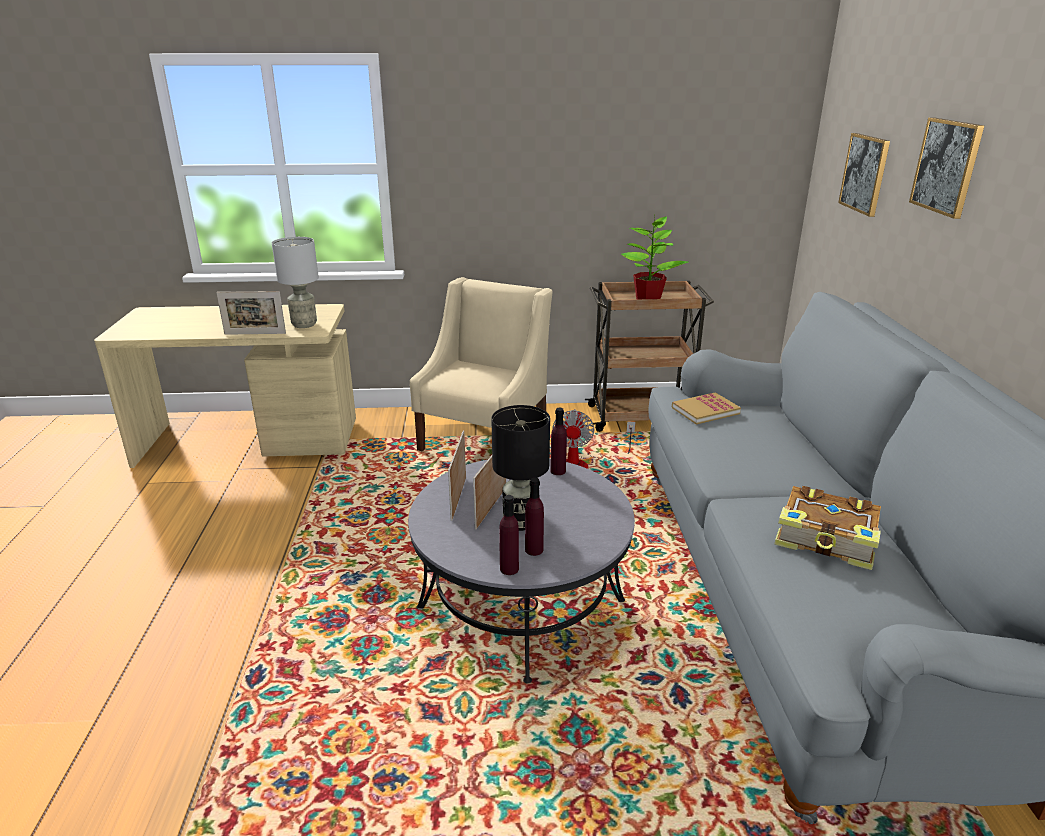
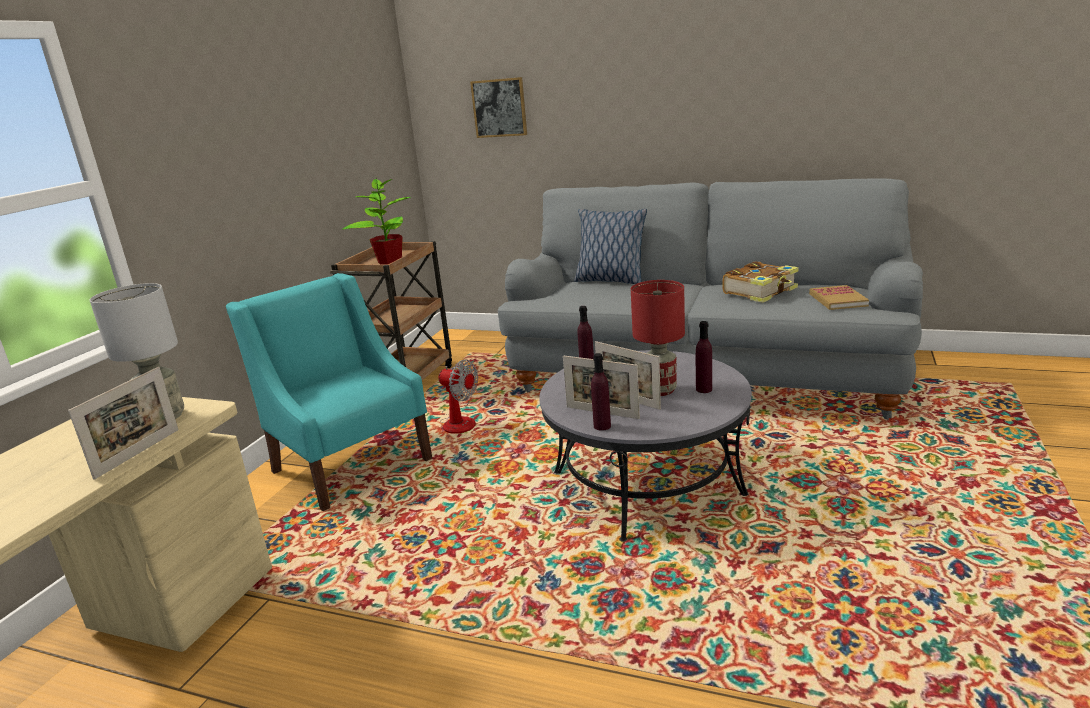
camera: 65 degrees left, 5 degrees down
beige armchair [410,277,553,451] -> turquoise armchair [226,273,432,511]
black table lamp [491,405,550,531] -> red table lamp [631,280,685,396]
purple bottle [499,495,519,575] -> purple bottle moved to [591,353,611,431]
book [672,392,741,424] -> book moved to [809,285,869,310]
picture [909,117,984,219] -> none
none -> pillow [574,209,647,284]

